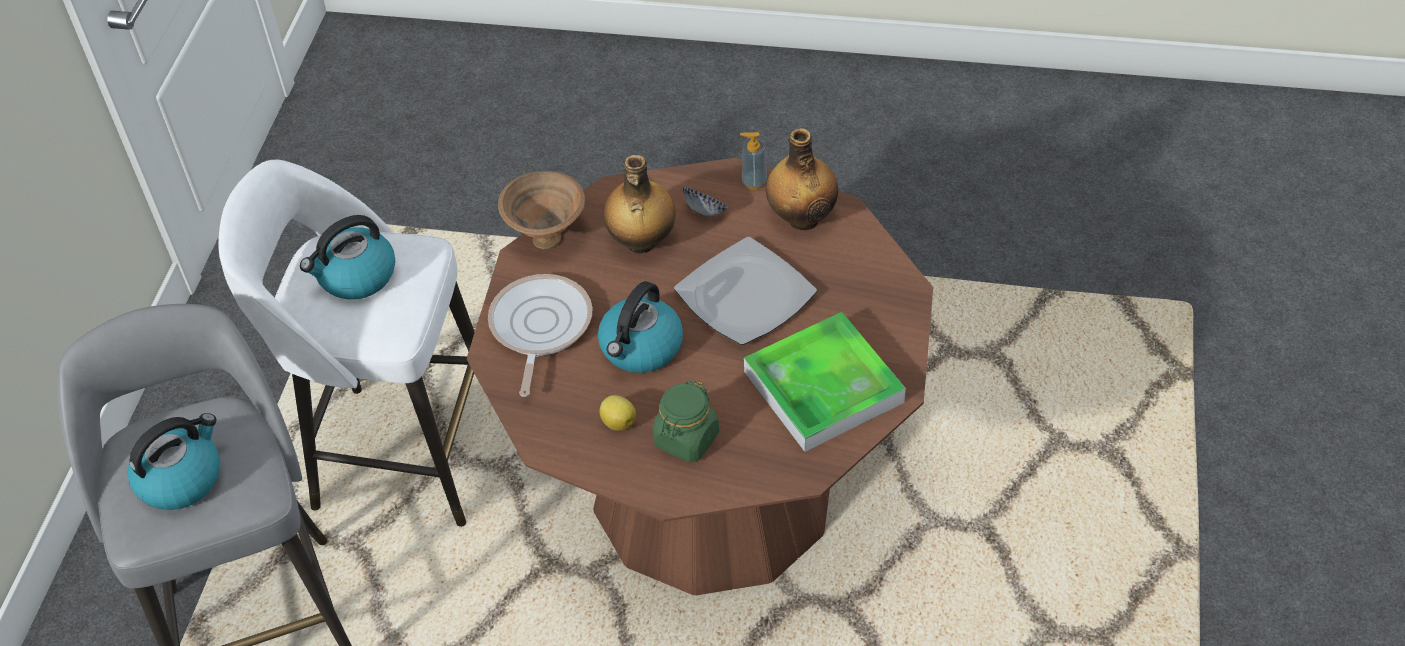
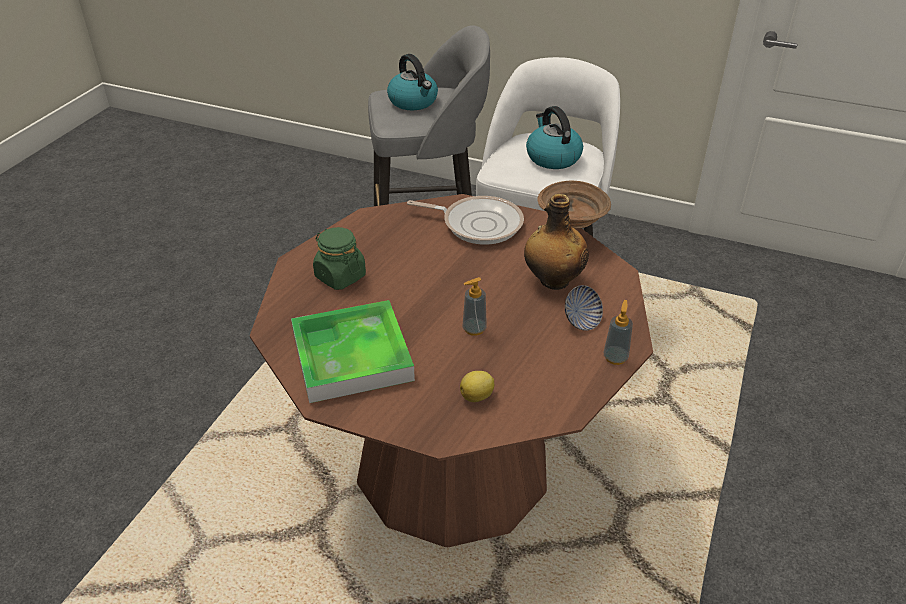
camera: 100 degrees right, 10 degrees down
kettle [598,281,683,373] -> none
lemon [599,395,636,431] -> lemon moved to [460,371,494,402]
plate [674,237,817,345] -> soap dispenser [462,277,487,336]
bottle [766,128,838,230] -> none

